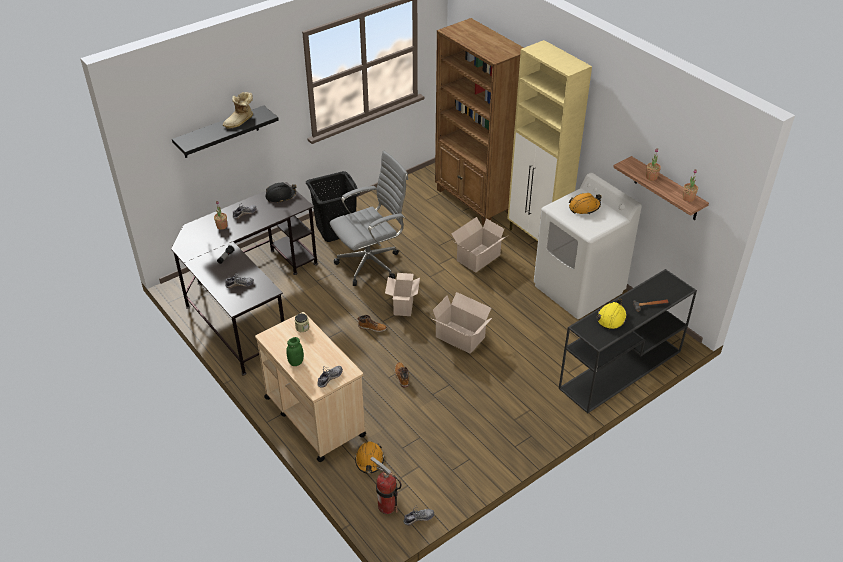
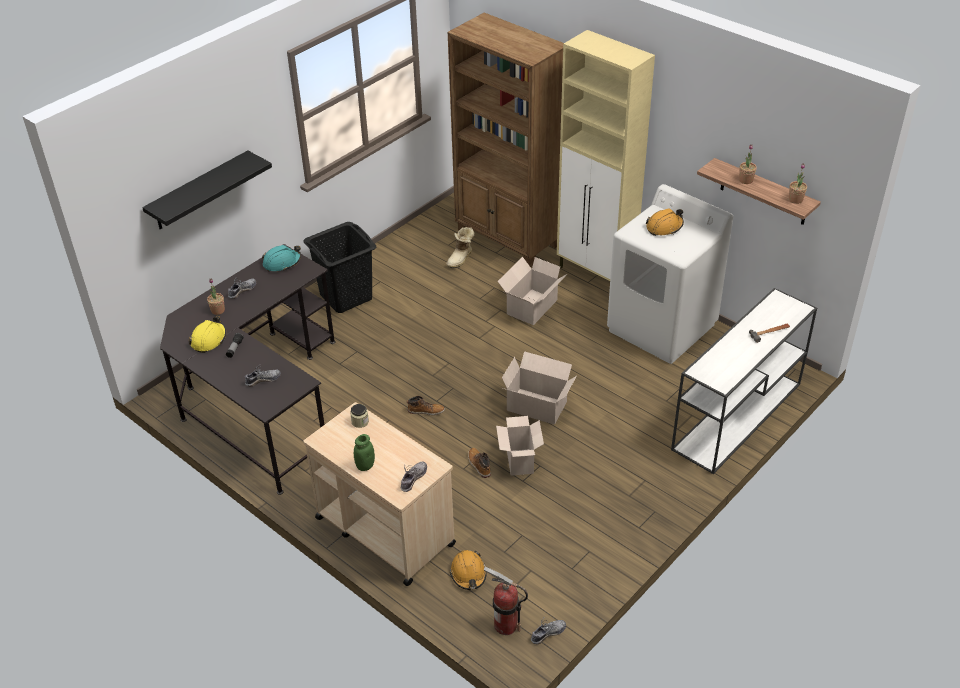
camera: 10 degrees left, 0 degrees up
boot [223,92,253,129] -> boot moved to [446,227,474,269]
black hard hat [265,182,296,202] -> turquoise hard hat [262,245,301,271]
grey office chair [330,151,408,286] -> none
cardboard box [385,273,420,316] -> cardboard box moved to [496,416,544,476]
black console table [559,269,697,413] -> white console table [671,288,817,474]
yellow hard hat [597,299,627,330] -> yellow hard hat moved to [189,316,226,353]

